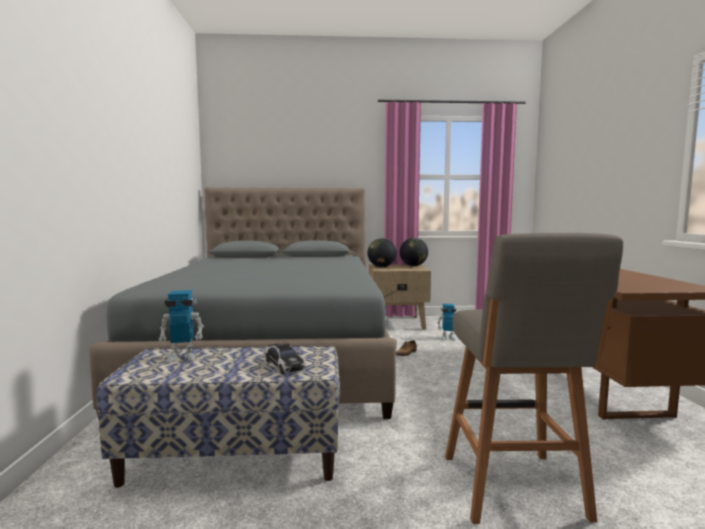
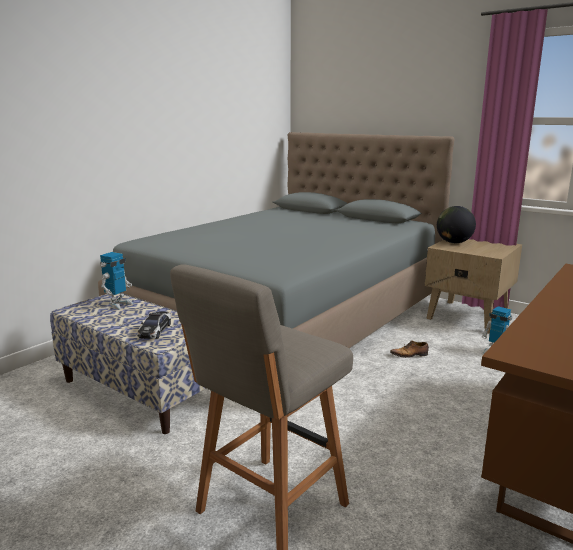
camera: 40 degrees right, 10 degrees up
toy robot [158,290,204,363] -> toy robot turned 90 degrees counterclockwise [100,252,133,310]
globe [400,238,428,266] -> none

